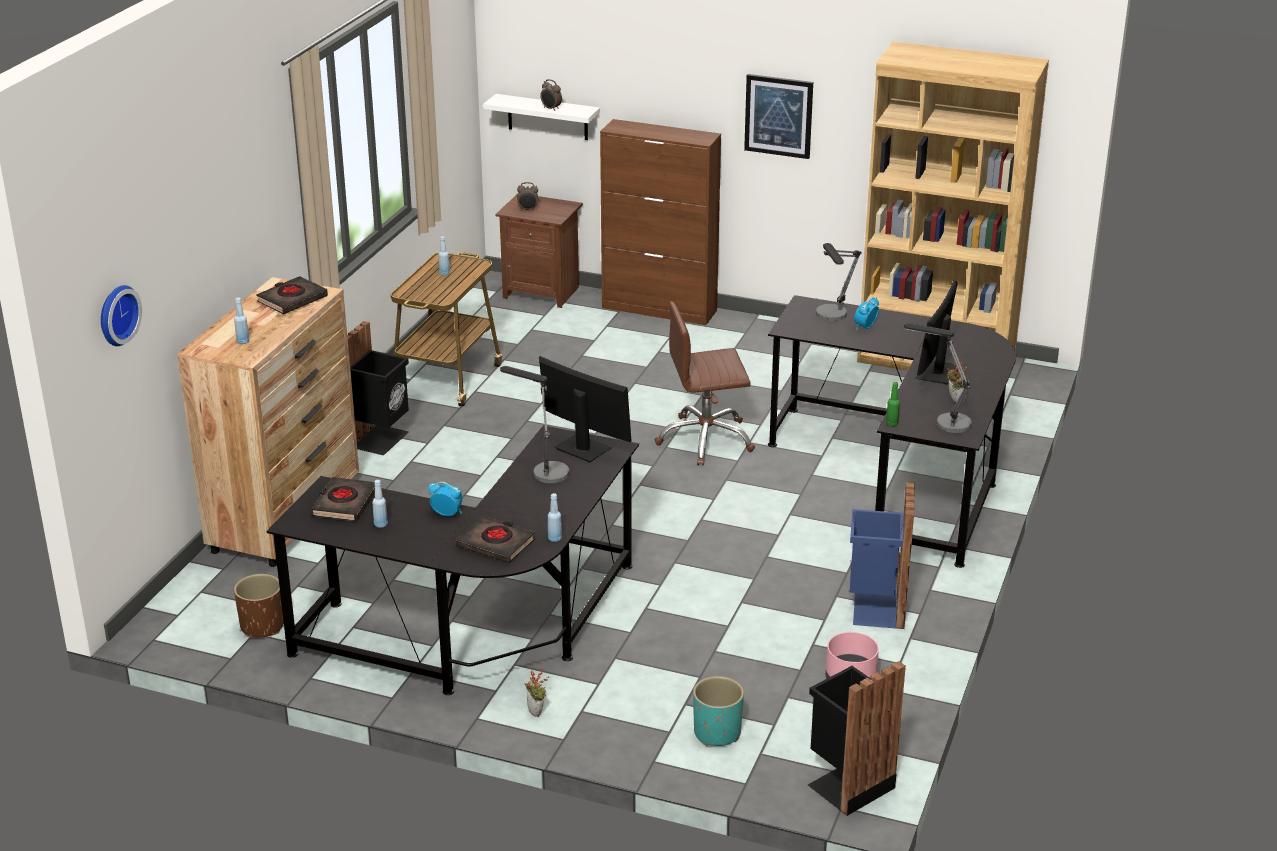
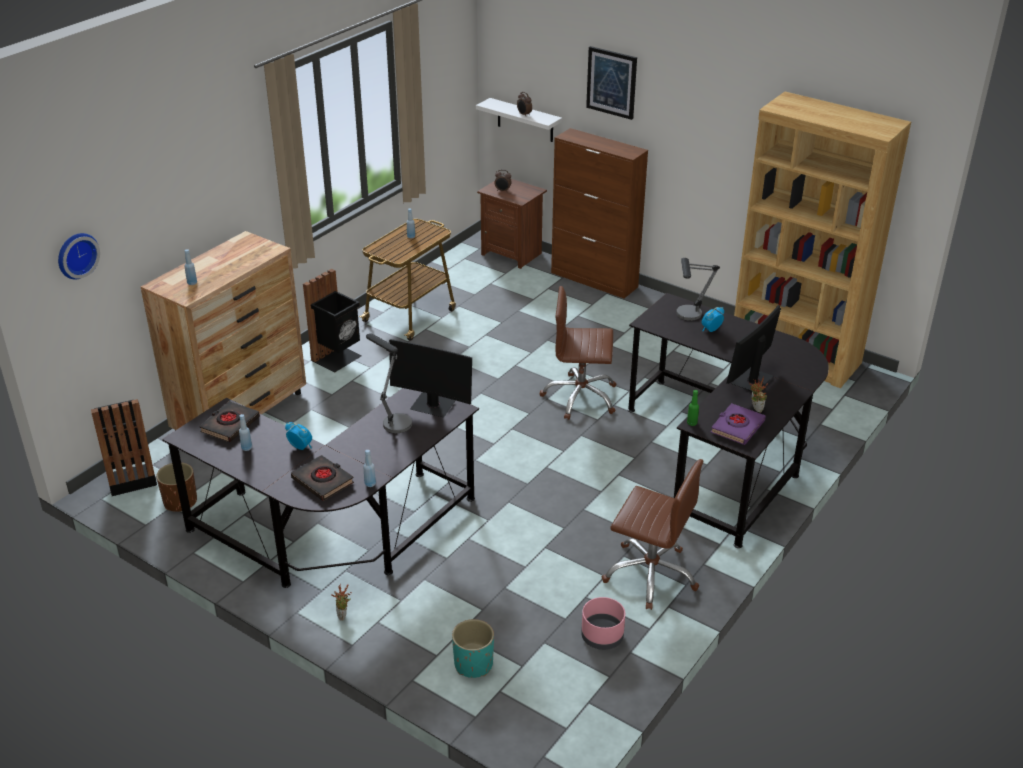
camera: 15 degrees right, 5 degrees up
black book [256,276,328,314] -> none
monitor [539,356,631,462] -> monitor turned 150 degrees clockwise [389,339,472,418]
picture [744,74,813,159] -> picture moved to [586,46,637,120]
black trash can [808,661,906,816] -> black trash can moved to [91,399,157,496]
blue trash can [849,482,915,629] -> brown office chair [601,459,703,610]
table lamp [904,323,972,433] -> purple book [711,403,766,445]

